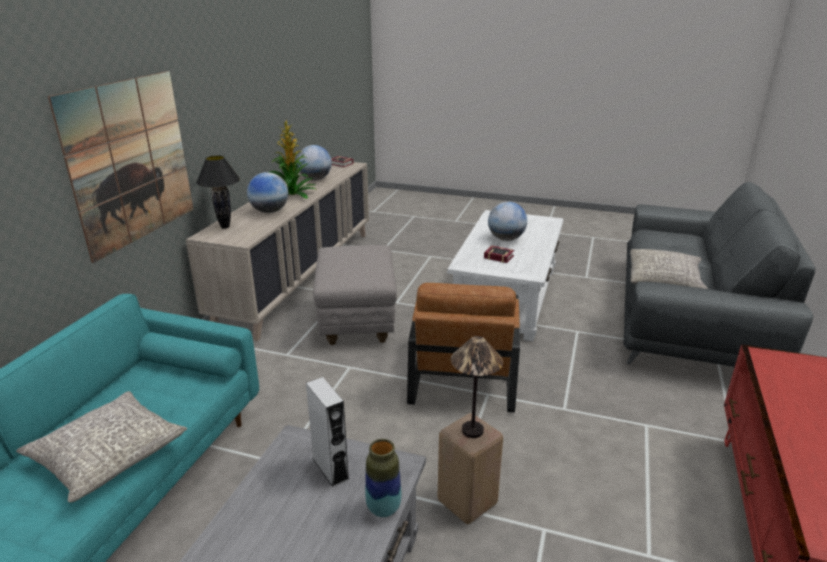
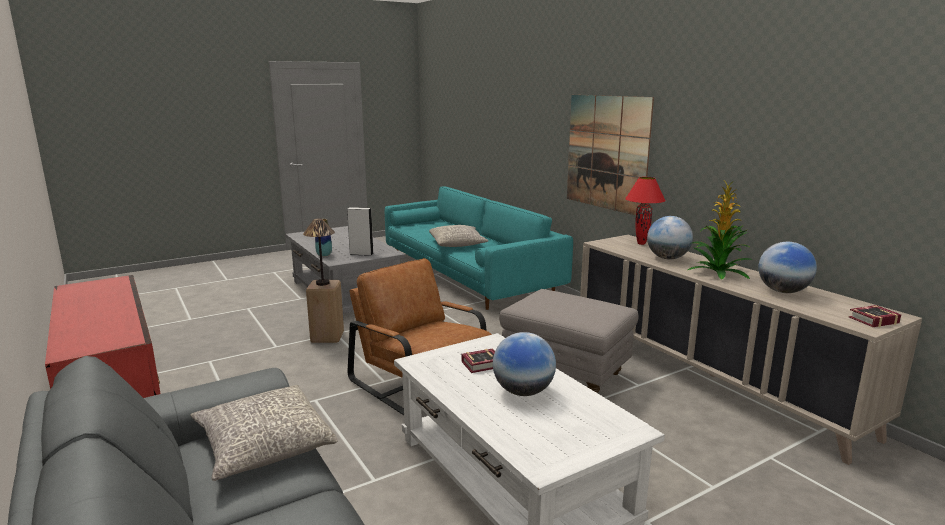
camera: 130 degrees right, 10 degrees down
black table lamp [196,156,240,229] -> red table lamp [625,177,666,245]

